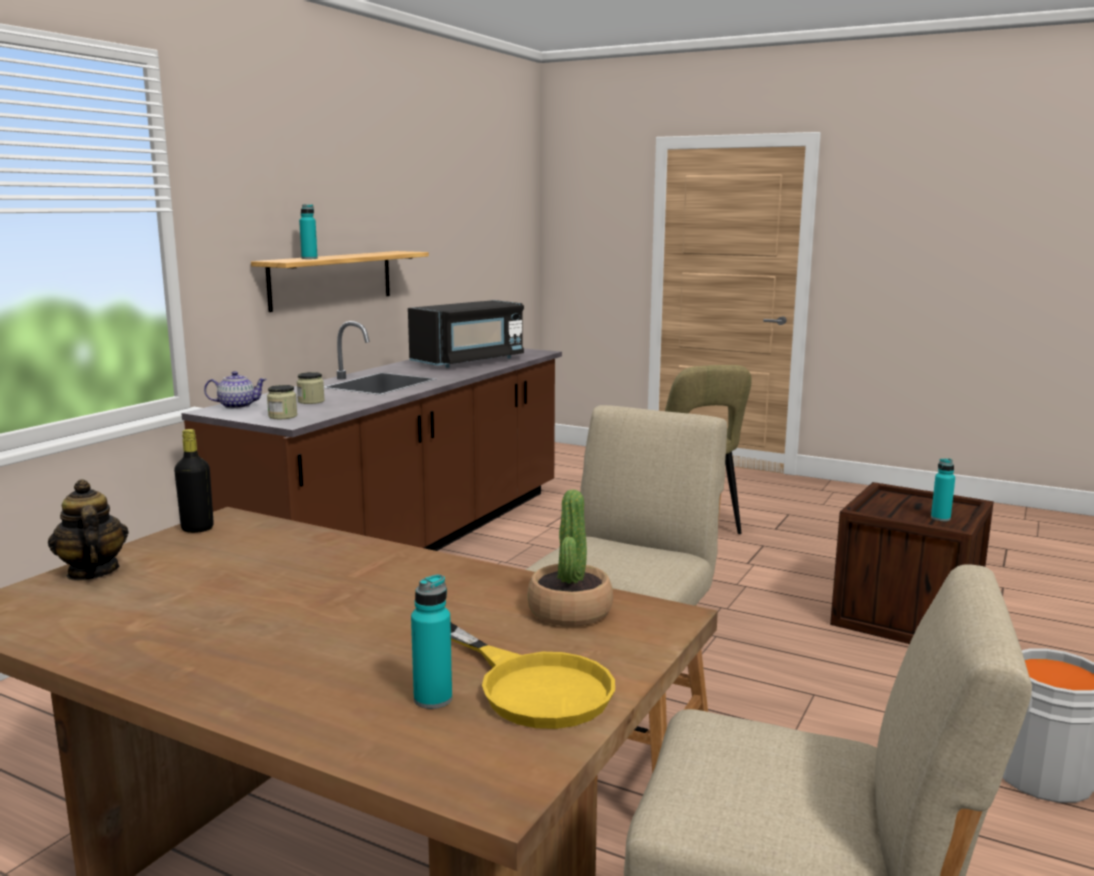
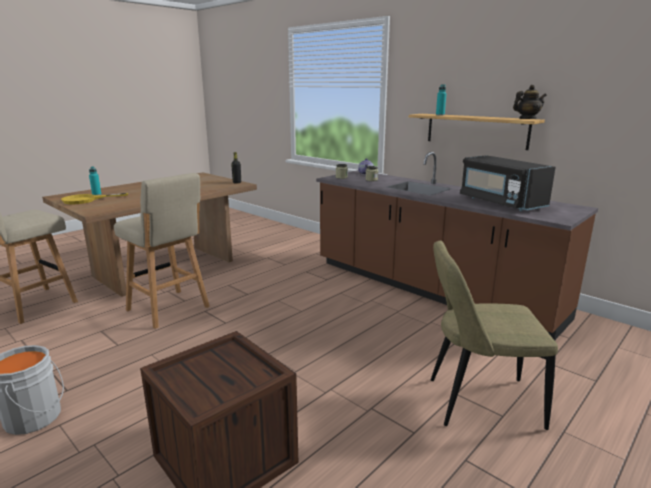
camera: 105 degrees right, 5 degrees up
teapot [48,479,129,581] -> teapot moved to [513,85,547,119]
potted plant [528,490,613,627] -> none
turquoise bottle [931,458,955,521] -> none

